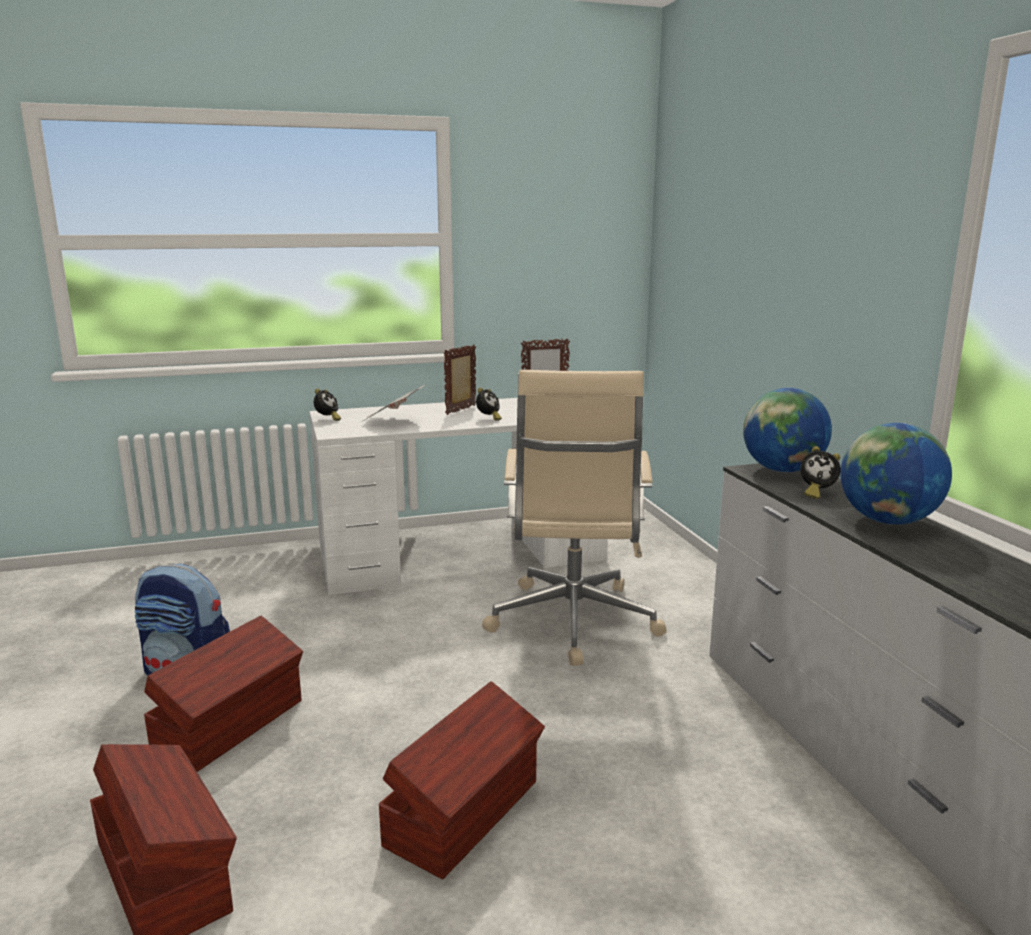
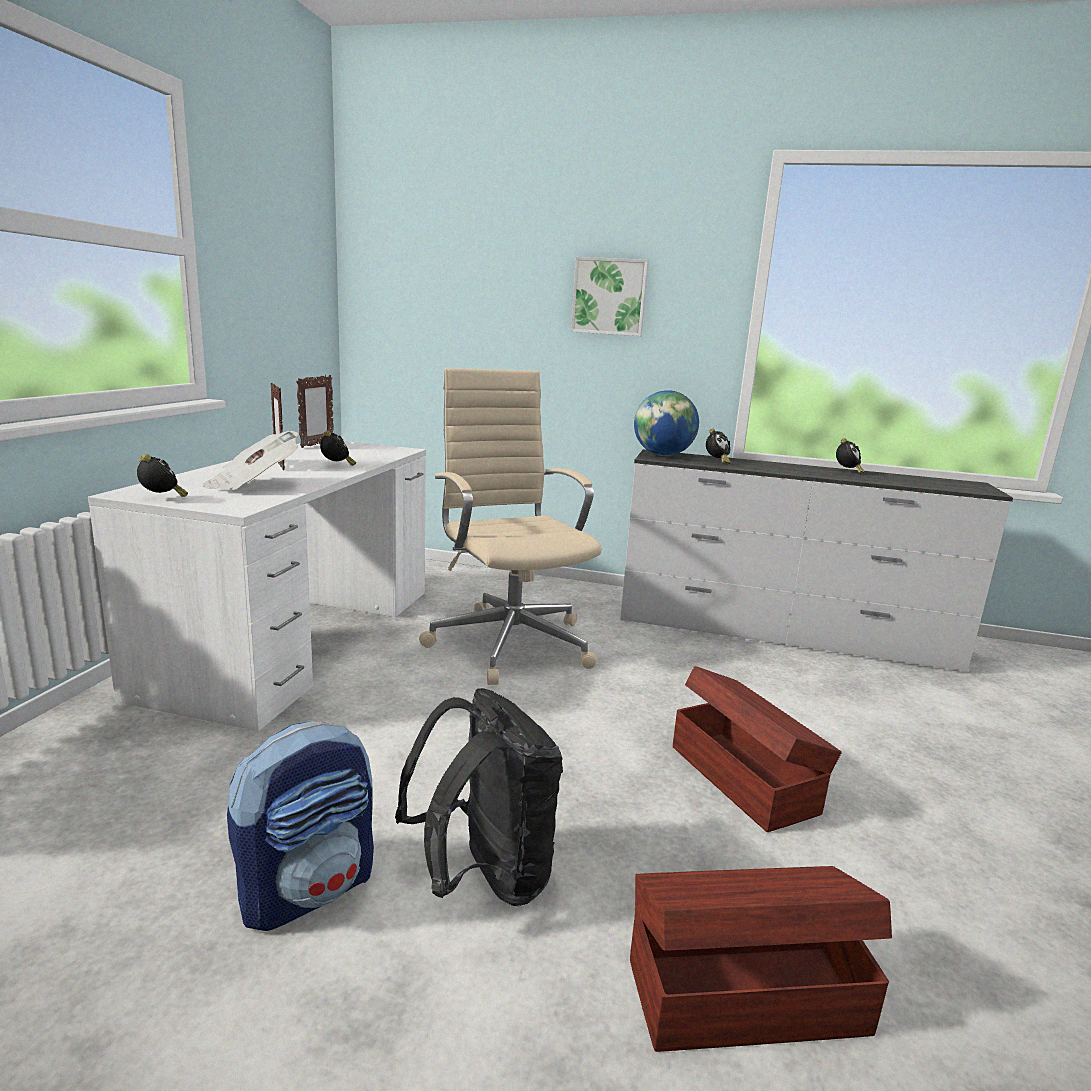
camera: 60 degrees left, 0 degrees up
brown storage box [144,616,303,772] -> black backpack [395,688,563,906]
beige office chair [482,370,667,666] -> beige office chair turned 150 degrees counterclockwise [419,368,602,685]
globe [840,423,952,525] -> none
none -> picture [571,257,649,336]
none -> alarm clock [836,438,865,475]

